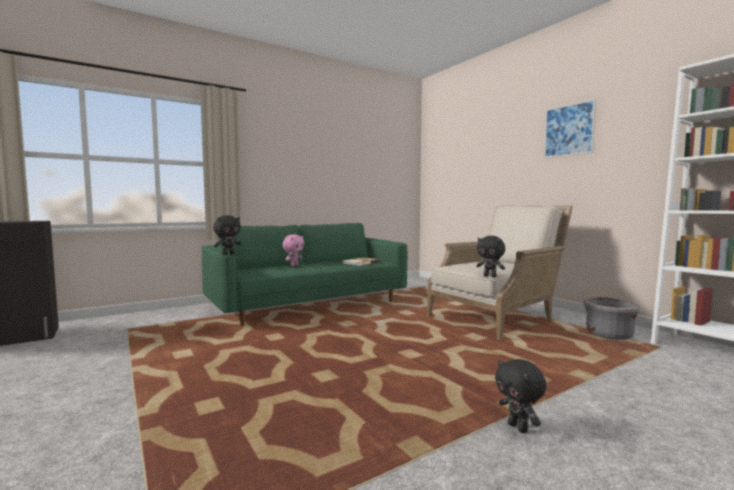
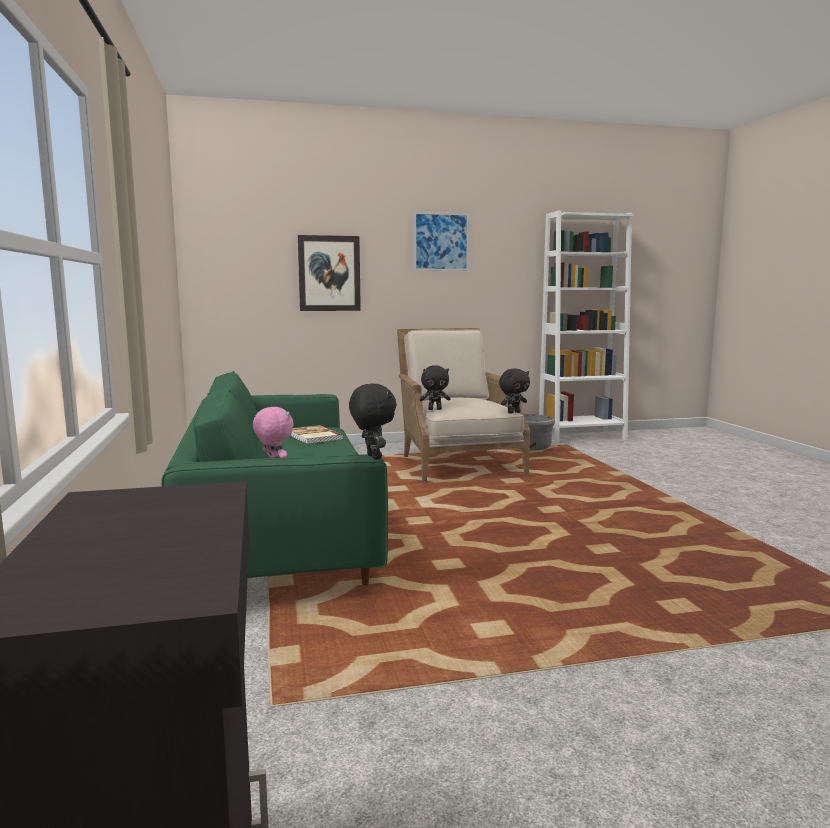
camera: 70 degrees left, 5 degrees up
black plush toy [495,359,547,433] -> black plush toy moved to [420,365,450,410]
none -> picture [298,235,361,311]

